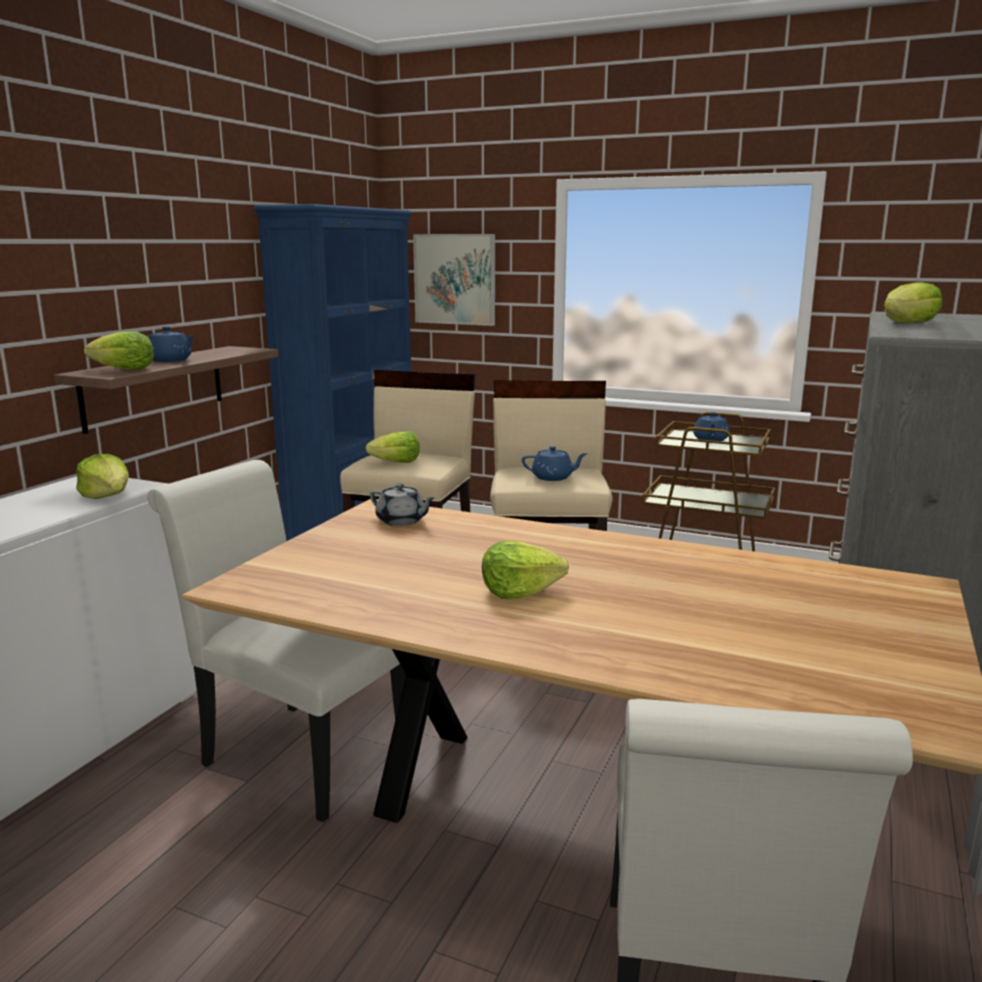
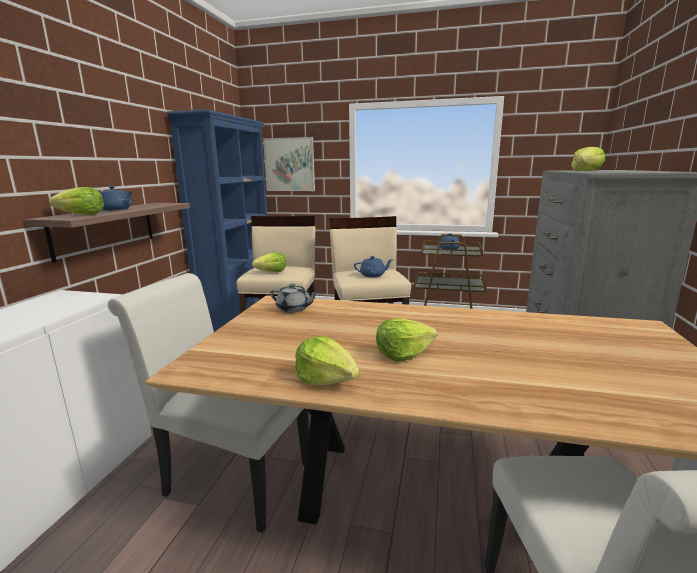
camera: 10 degrees left, 0 degrees up
lettuce [76,454,129,499] -> lettuce moved to [295,336,359,385]

